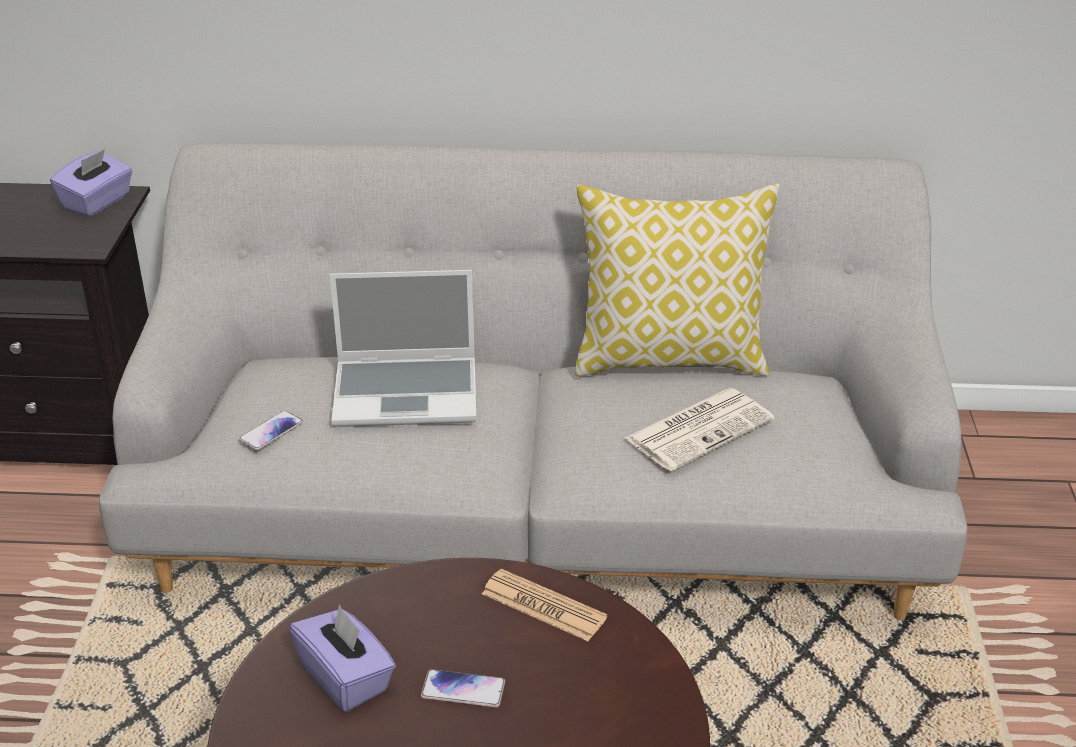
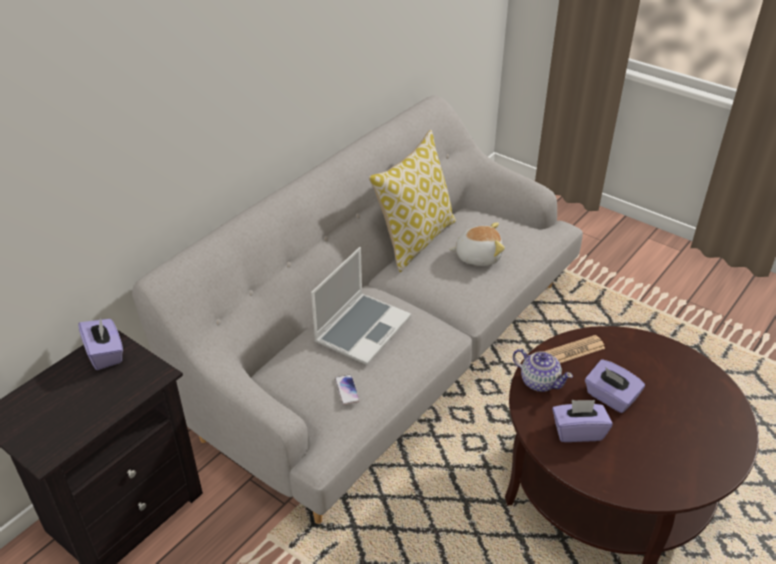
camera: 55 degrees left, 5 degrees up
phone [421,669,505,708] -> purple tissue box [585,359,645,413]
newspaper [625,388,774,471] -> plush toy [449,222,505,266]
none -> teapot [513,349,573,392]

